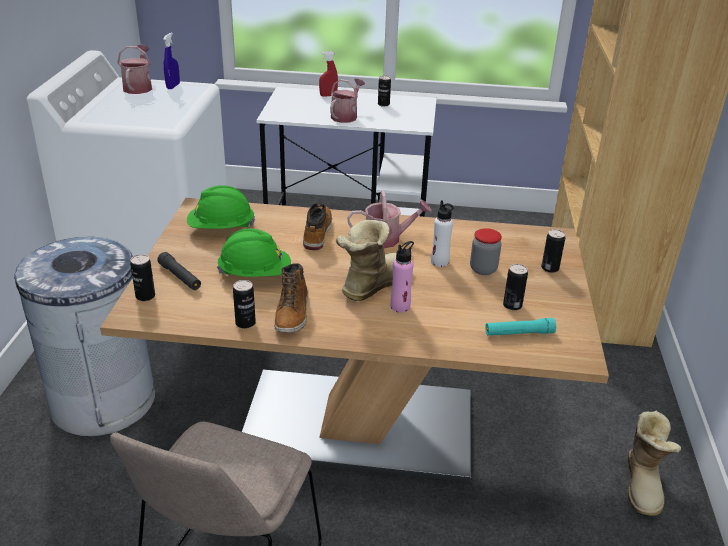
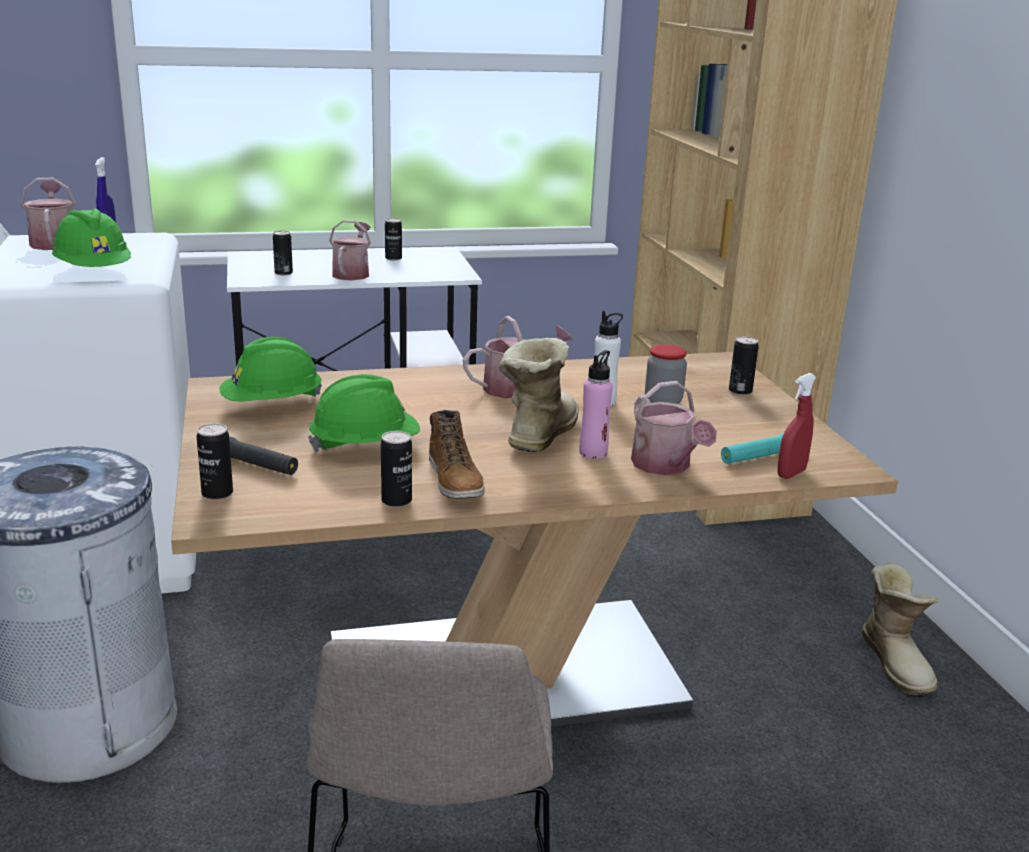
camera: 20 degrees left, 10 degrees down
boot [303,203,332,250] -> none
red spray bottle [319,51,338,97] -> red spray bottle moved to [777,373,816,479]
can [503,264,528,310] -> can moved to [273,231,293,275]
none -> green hard hat [52,208,131,267]
none -> watering can [631,381,717,475]

